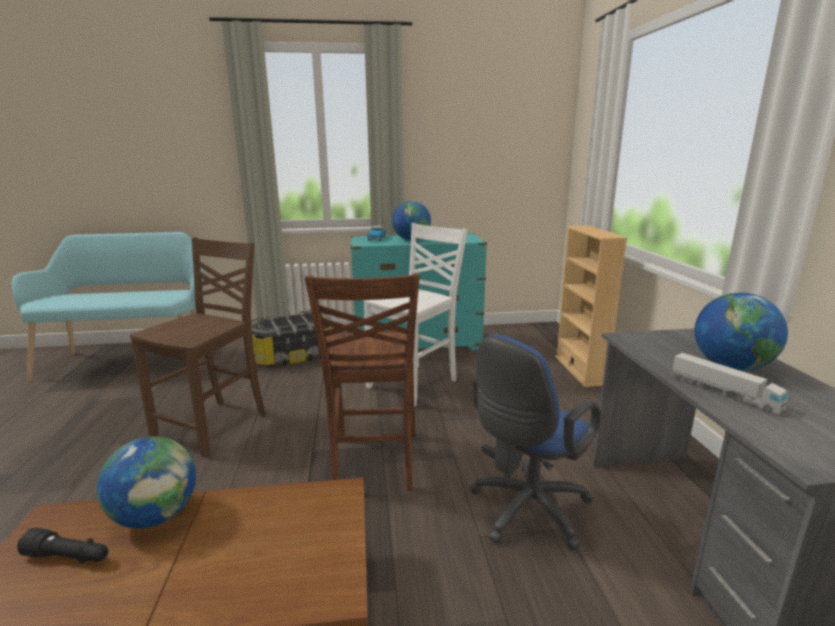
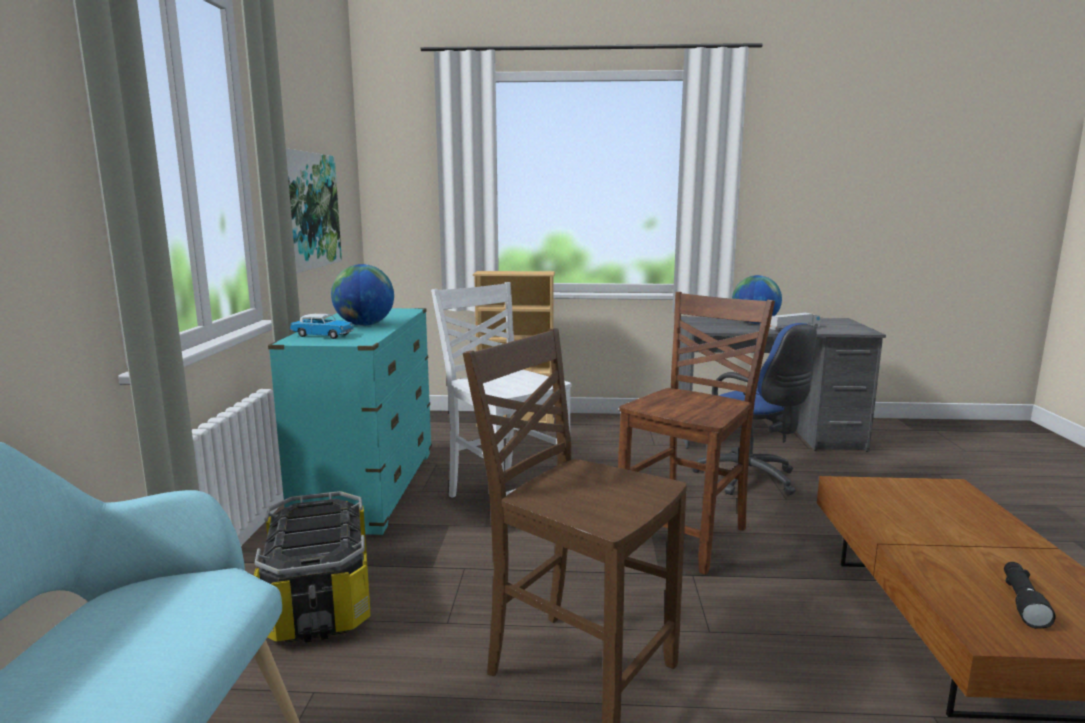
camera: 80 degrees left, 5 degrees down
globe [97,436,196,529] -> none
brown chair [305,273,420,492] -> brown chair turned 60 degrees counterclockwise [618,292,775,575]
none -> picture [286,148,342,274]

